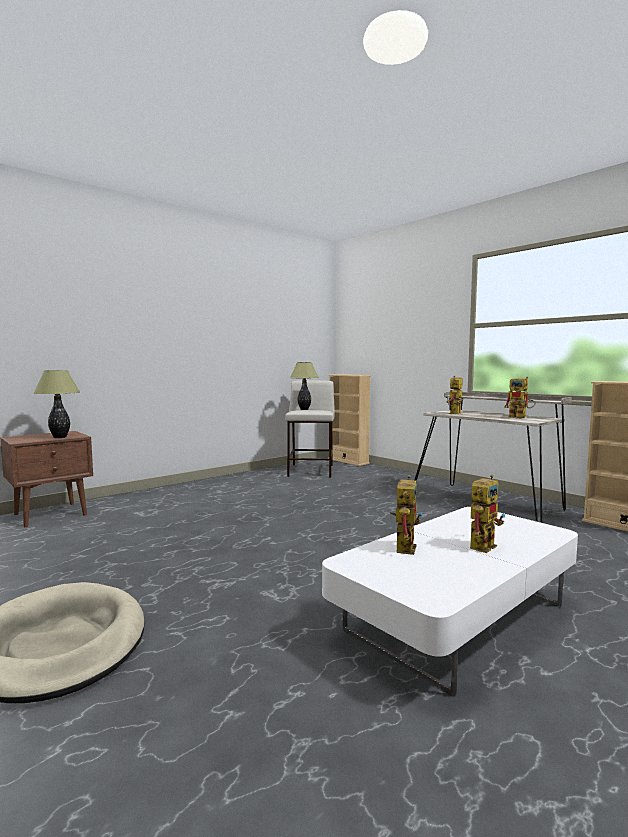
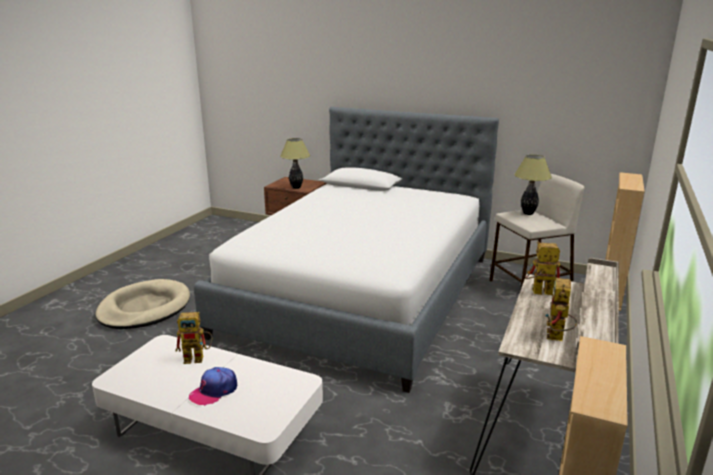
camera: 65 degrees right, 15 degrees up
toy robot [470,475,505,553] -> cap [189,367,237,406]
none -> bed [194,107,499,393]

